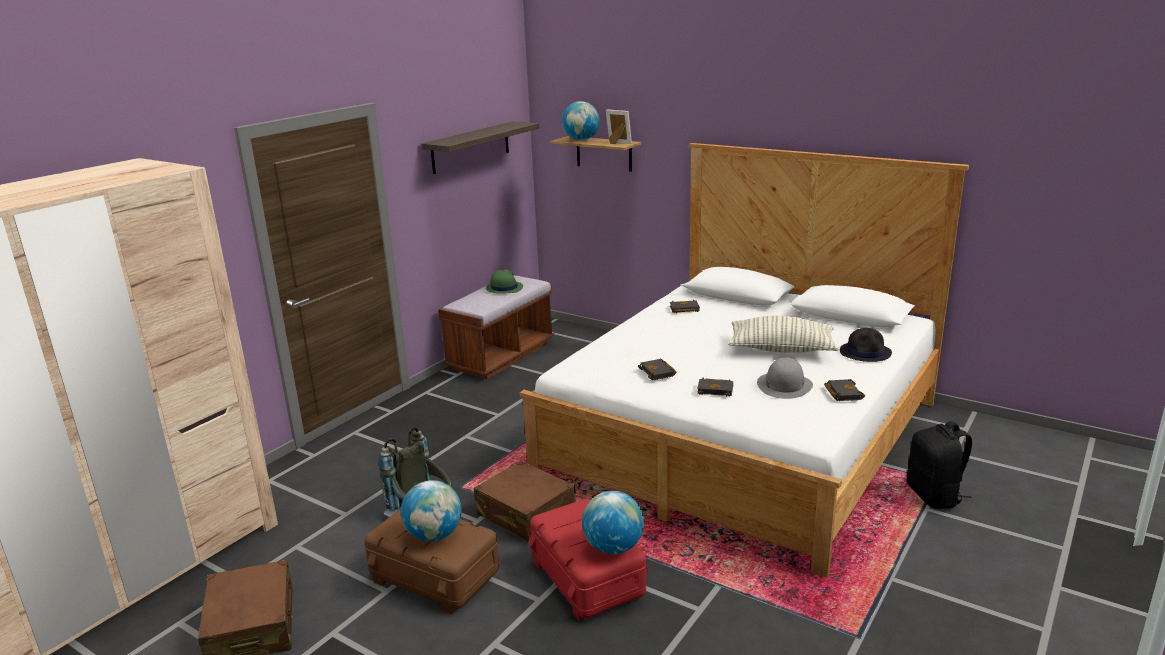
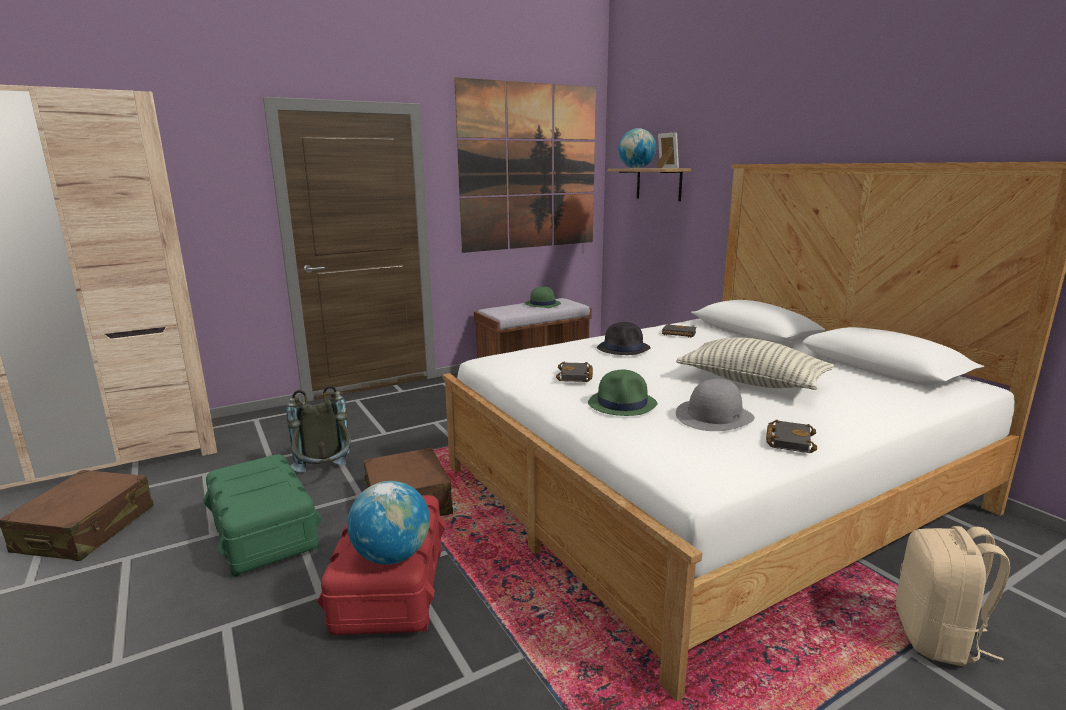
camera: 25 degrees right, 5 degrees down
brown storage box [365,509,499,614] -> green storage box [203,454,322,578]
globe [401,480,462,542] -> none
shelf [421,121,539,174] -> picture [454,77,596,253]
black book [697,378,733,397] -> green hat [588,370,657,416]
black hat [840,328,892,362] -> black hat moved to [597,322,651,355]
black backpack [907,421,972,509] -> beige backpack [896,526,1010,666]

